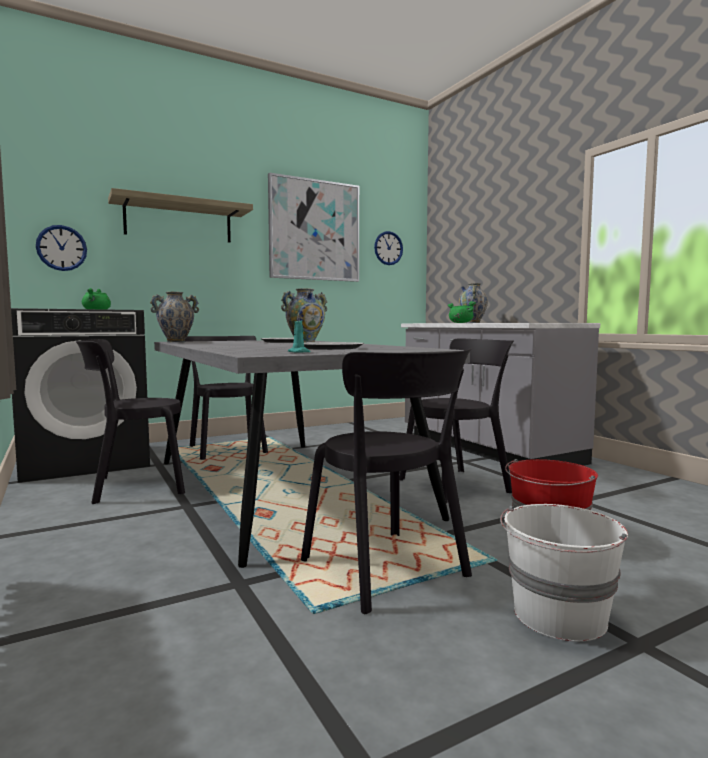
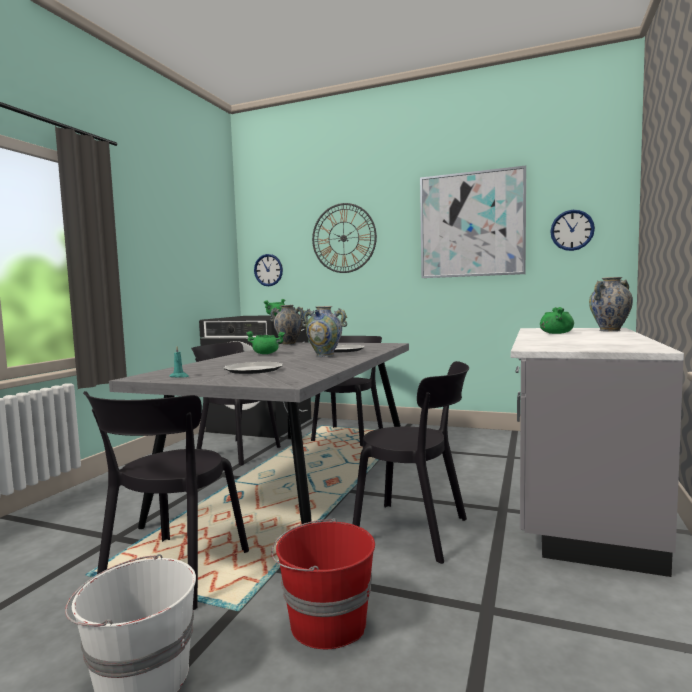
camera: 50 degrees right, 0 degrees up
shelf [108,188,253,243] -> wall clock [312,203,377,273]
none -> green cooking pot [246,331,285,354]

